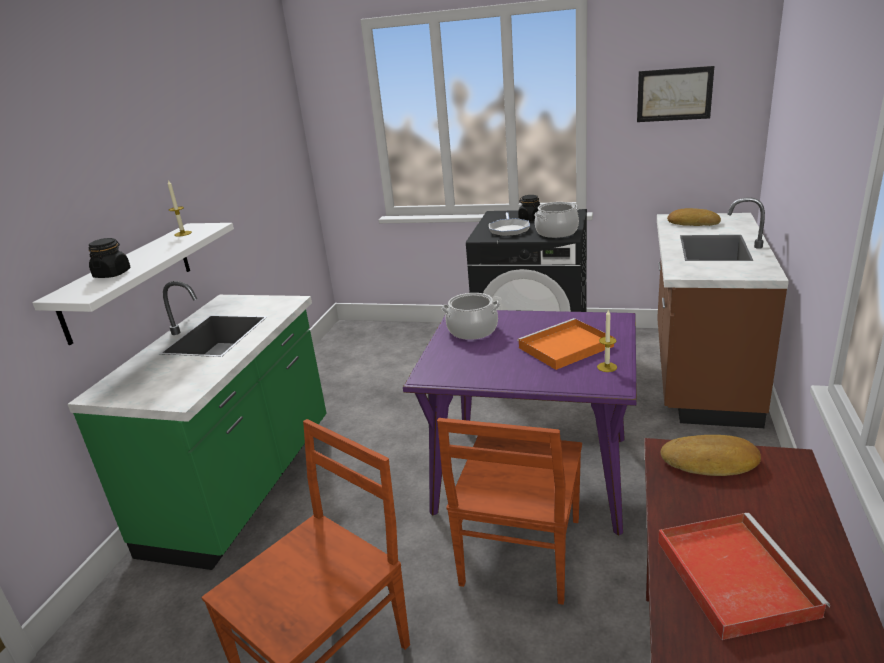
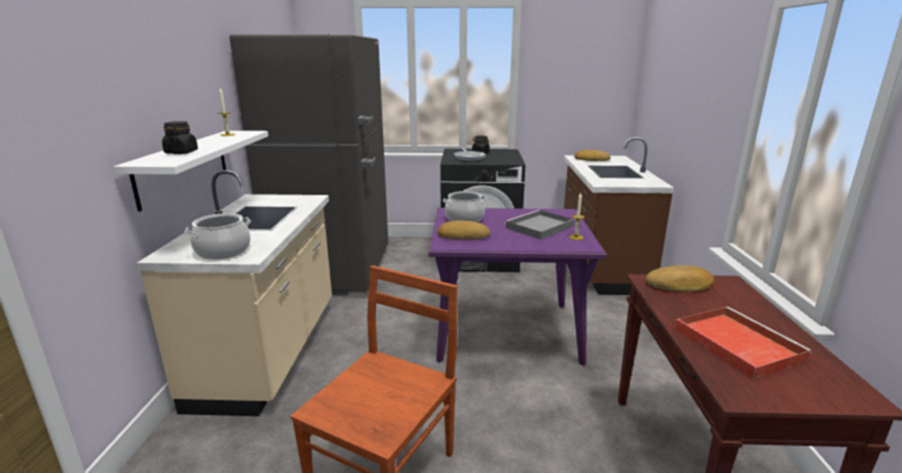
camera: 15 degrees left, 5 degrees down
green counter [68,281,327,570] -> beige counter [137,170,332,416]
brown chair [437,418,582,605] -> none
orange tray [517,318,614,370] -> grey tray [505,210,574,239]
cooking pot [534,202,579,238] -> cooking pot moved to [185,213,251,260]
picture [637,66,714,122] -> none
none -> grey fridge [230,34,388,295]
none -> bread [437,220,490,239]

